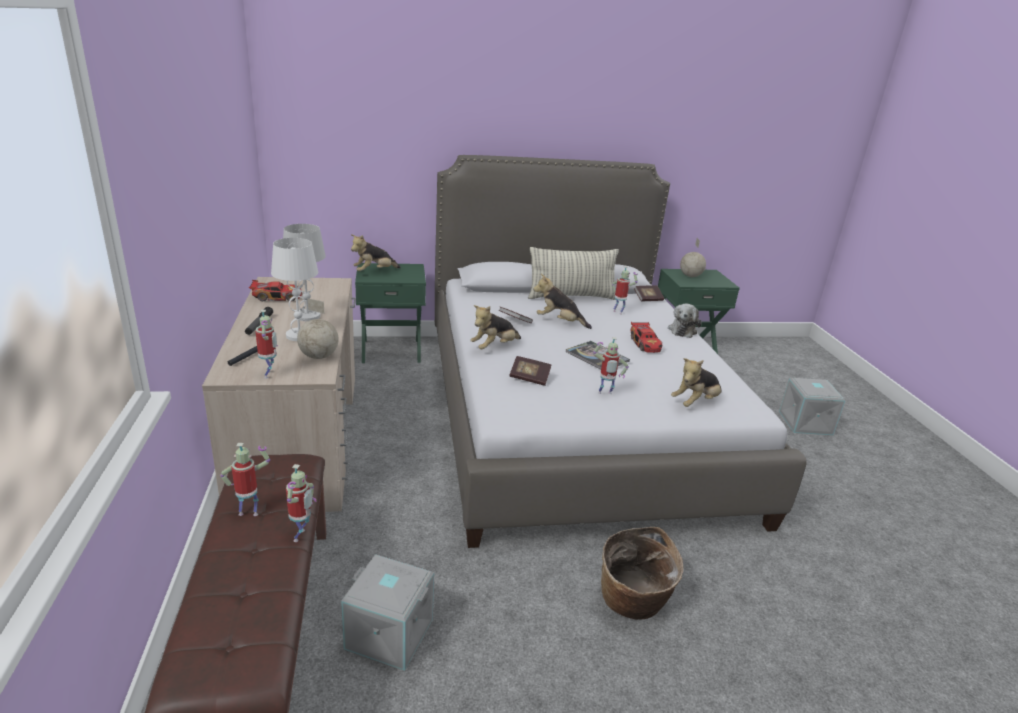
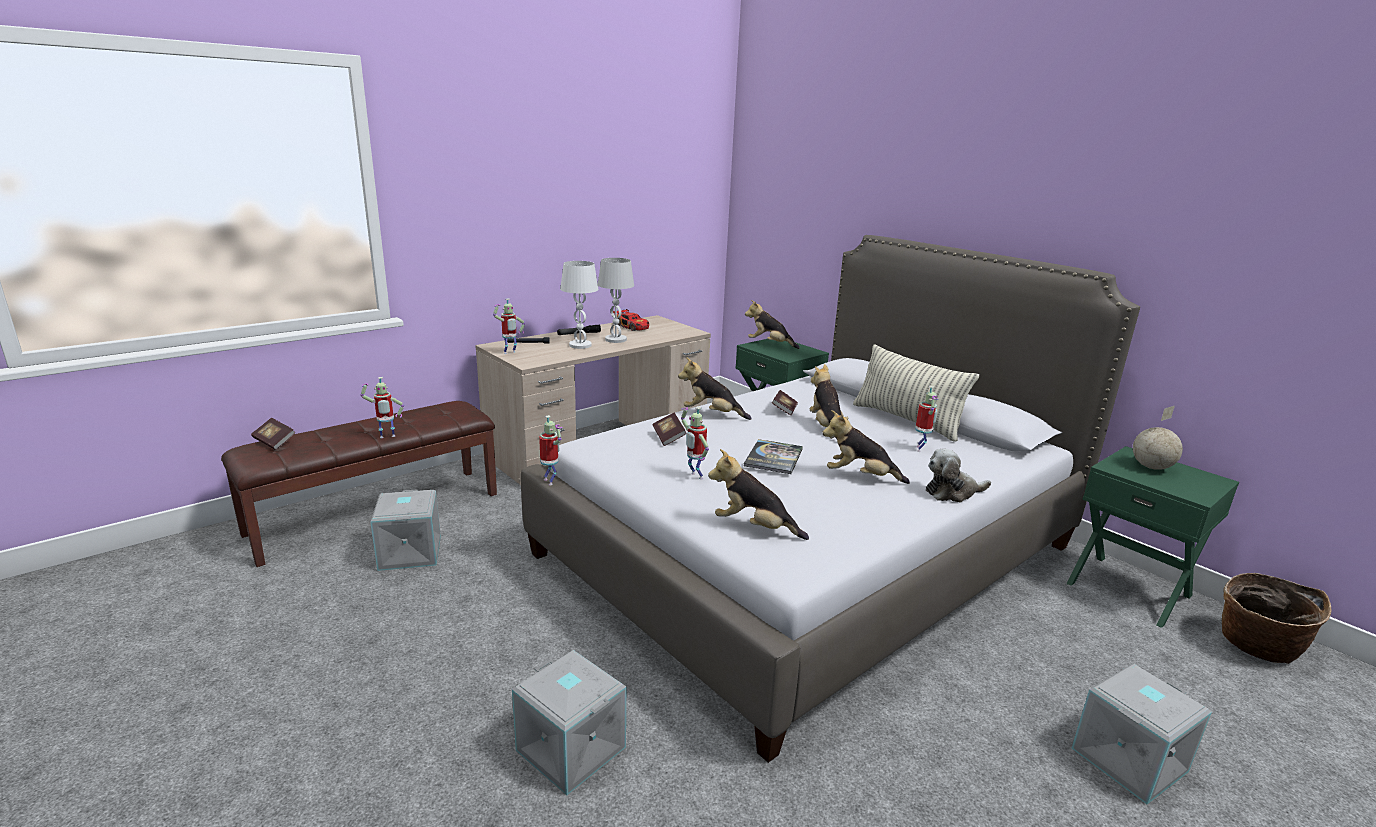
camera: 60 degrees right, 5 degrees down
toy robot [220,443,270,516] -> toy robot moved to [539,415,562,485]
globe [297,298,339,359] -> none
basket [601,527,683,620] -> basket moved to [1222,573,1331,664]
toy car [631,322,662,353] -> plush toy [822,410,910,484]
book [634,285,664,301] -> book moved to [251,418,296,450]
none -> grey storage box [512,650,626,795]

